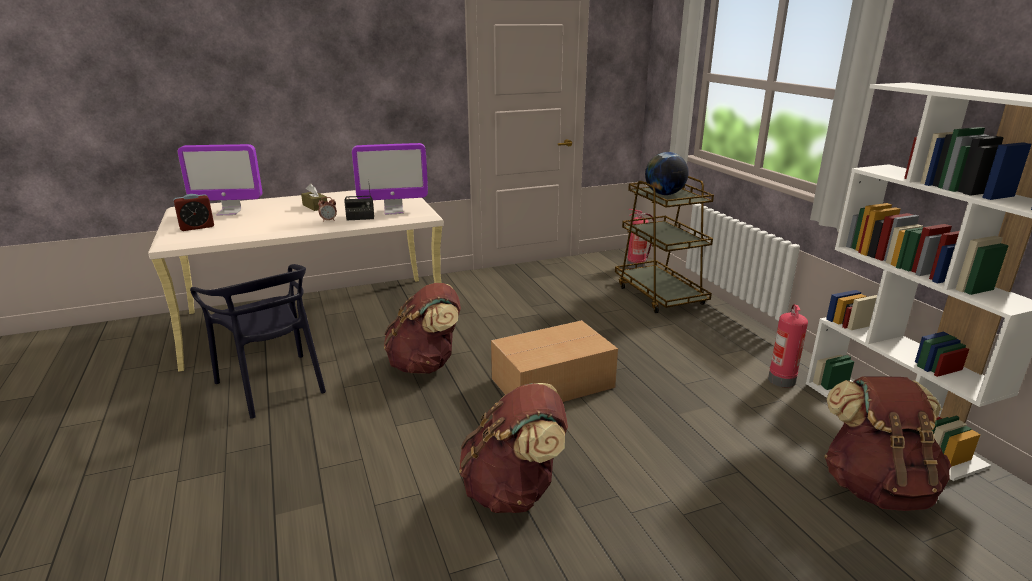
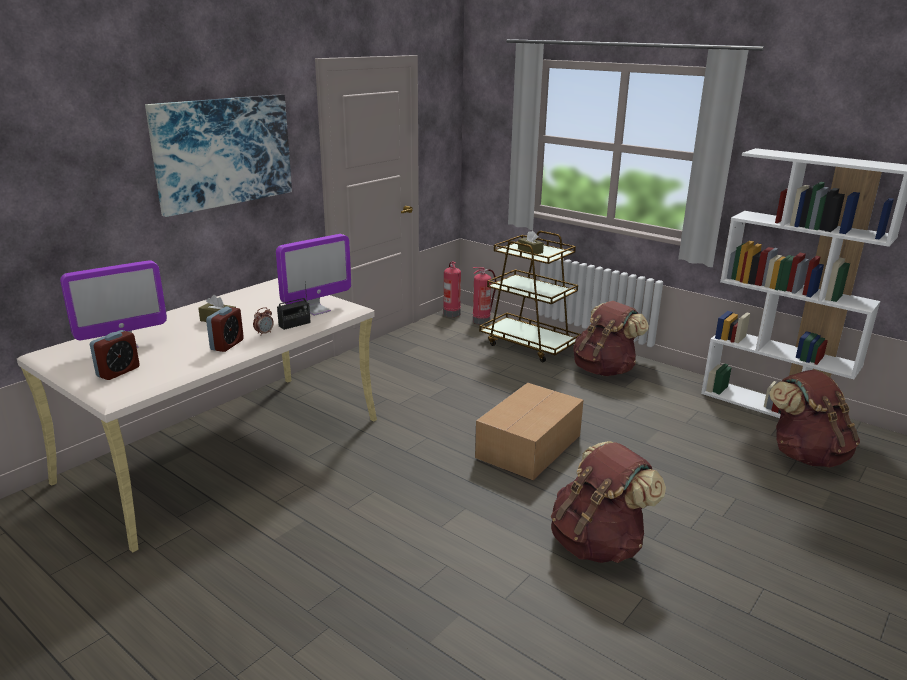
camera: 30 degrees left, 0 degrees up
black chair [190,264,326,419] -> none
brown backpack [384,283,461,373] -> brown backpack moved to [573,301,649,376]
globe [645,152,689,195] -> brown tissue box [518,231,544,254]
fire extinguisher [768,304,808,388] -> fire extinguisher moved to [443,261,461,317]
none -> picture [145,94,292,217]
none -> alarm clock [206,306,244,352]

